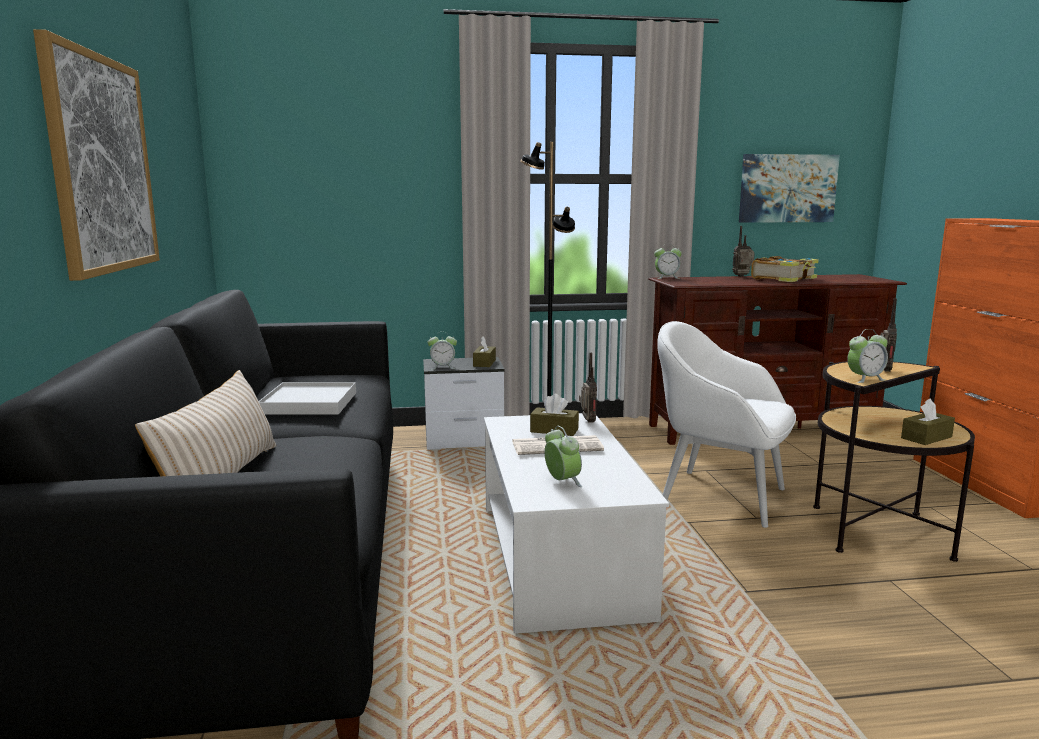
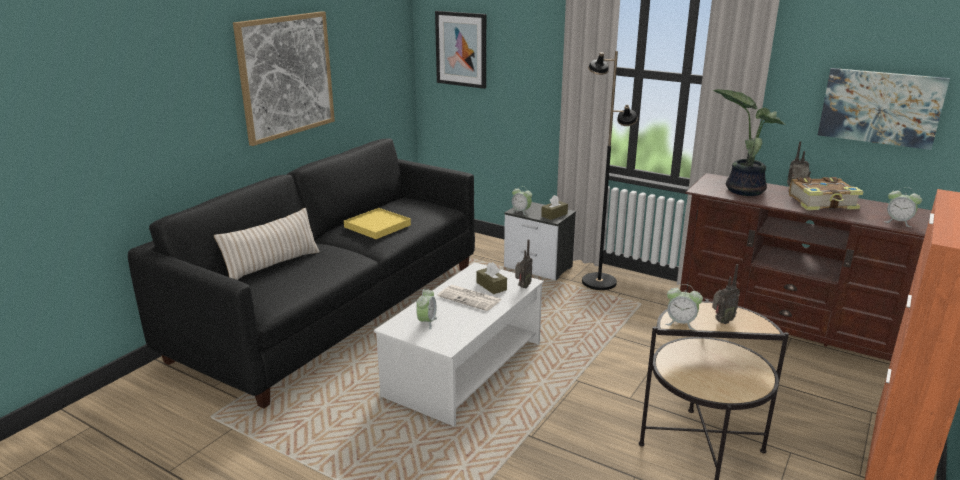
camera: 40 degrees right, 10 degrees up
white tray [259,382,356,415] -> yellow tray [344,208,411,239]
alarm clock [654,246,682,279] -> alarm clock moved to [884,187,922,227]
white armchair [657,321,796,528] -> none
brown tissue box [901,398,955,445] -> none
none -> picture [435,11,486,89]
none -> potted plant [713,89,786,196]

